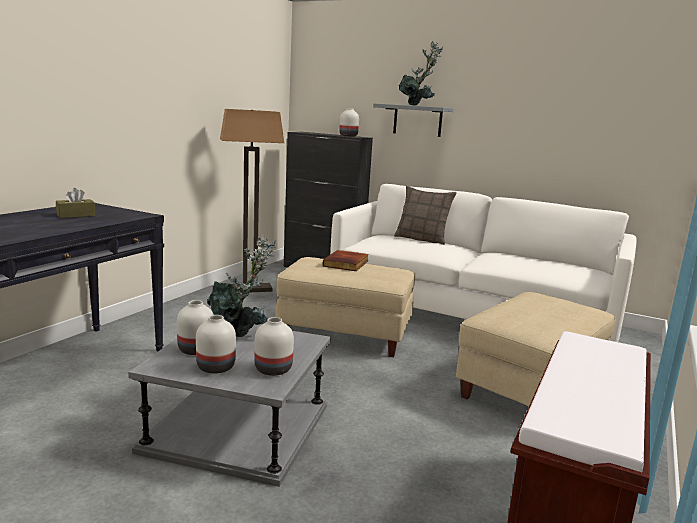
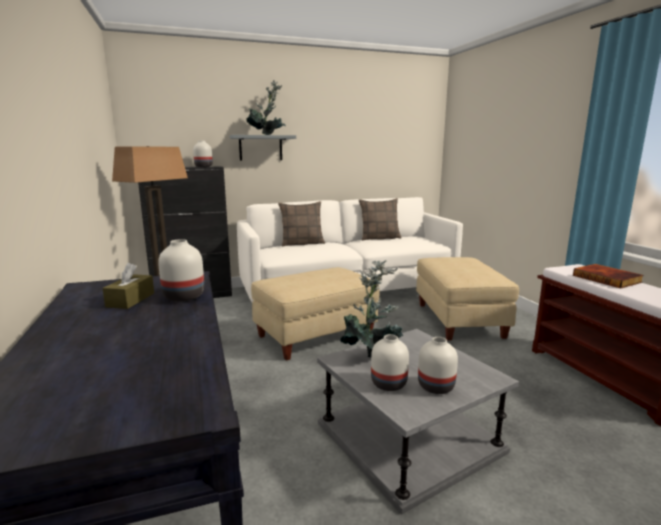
camera: 45 degrees left, 0 degrees up
white vase [254,317,294,376] -> white vase moved to [158,239,204,302]
book [323,250,369,271] -> book moved to [573,264,644,288]
none -> pillow [359,198,402,241]

